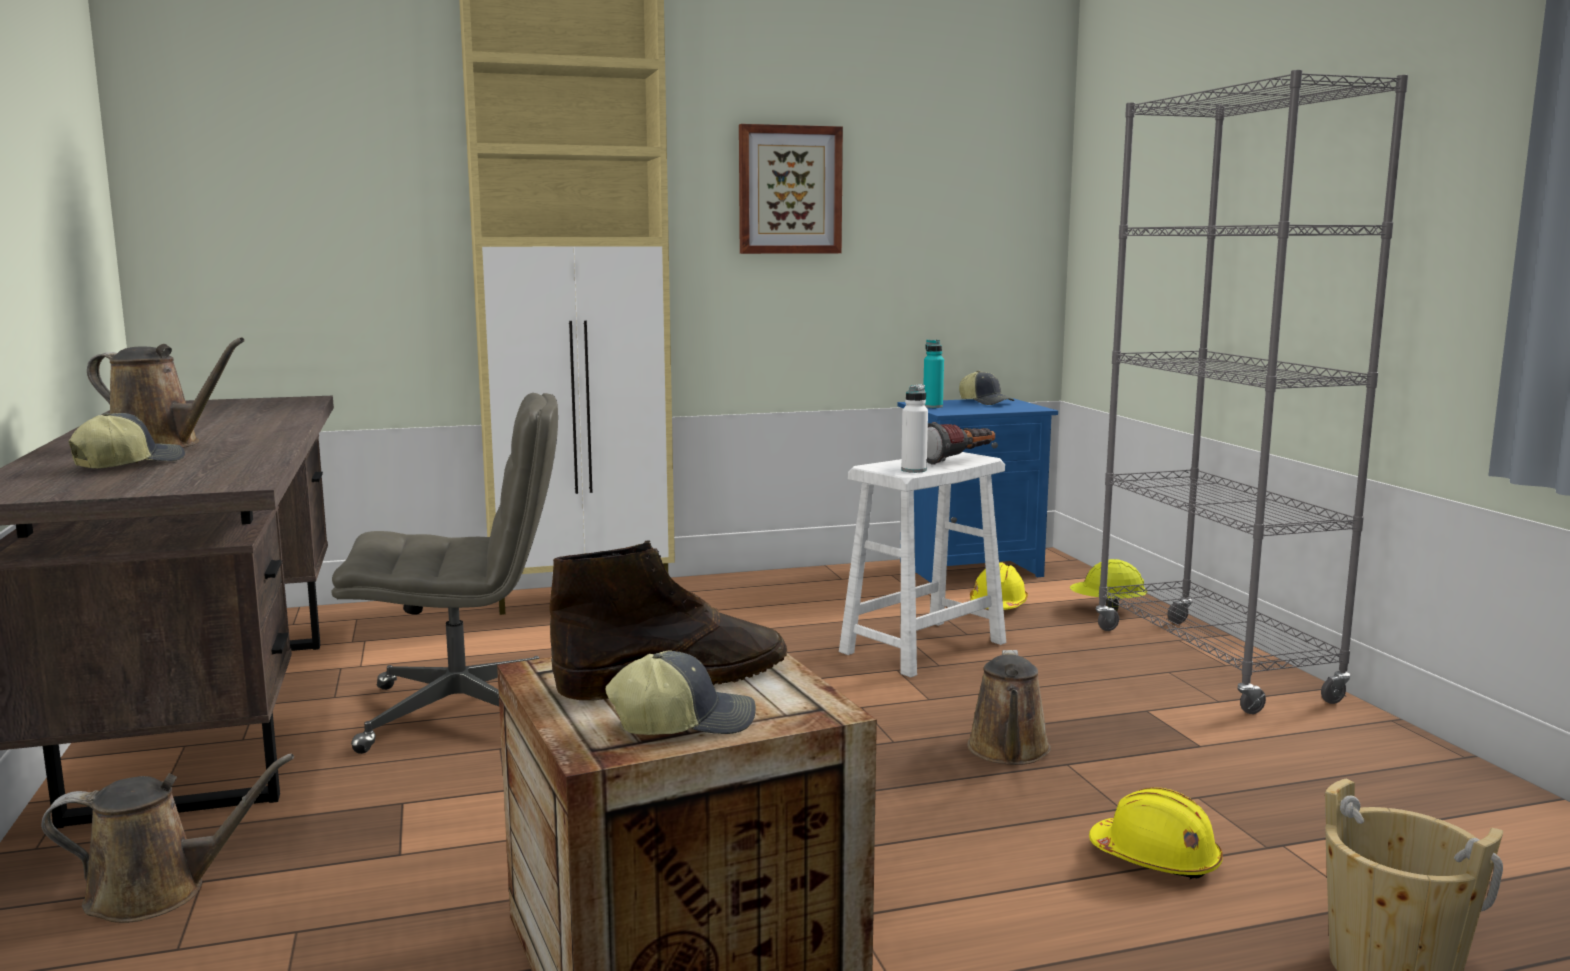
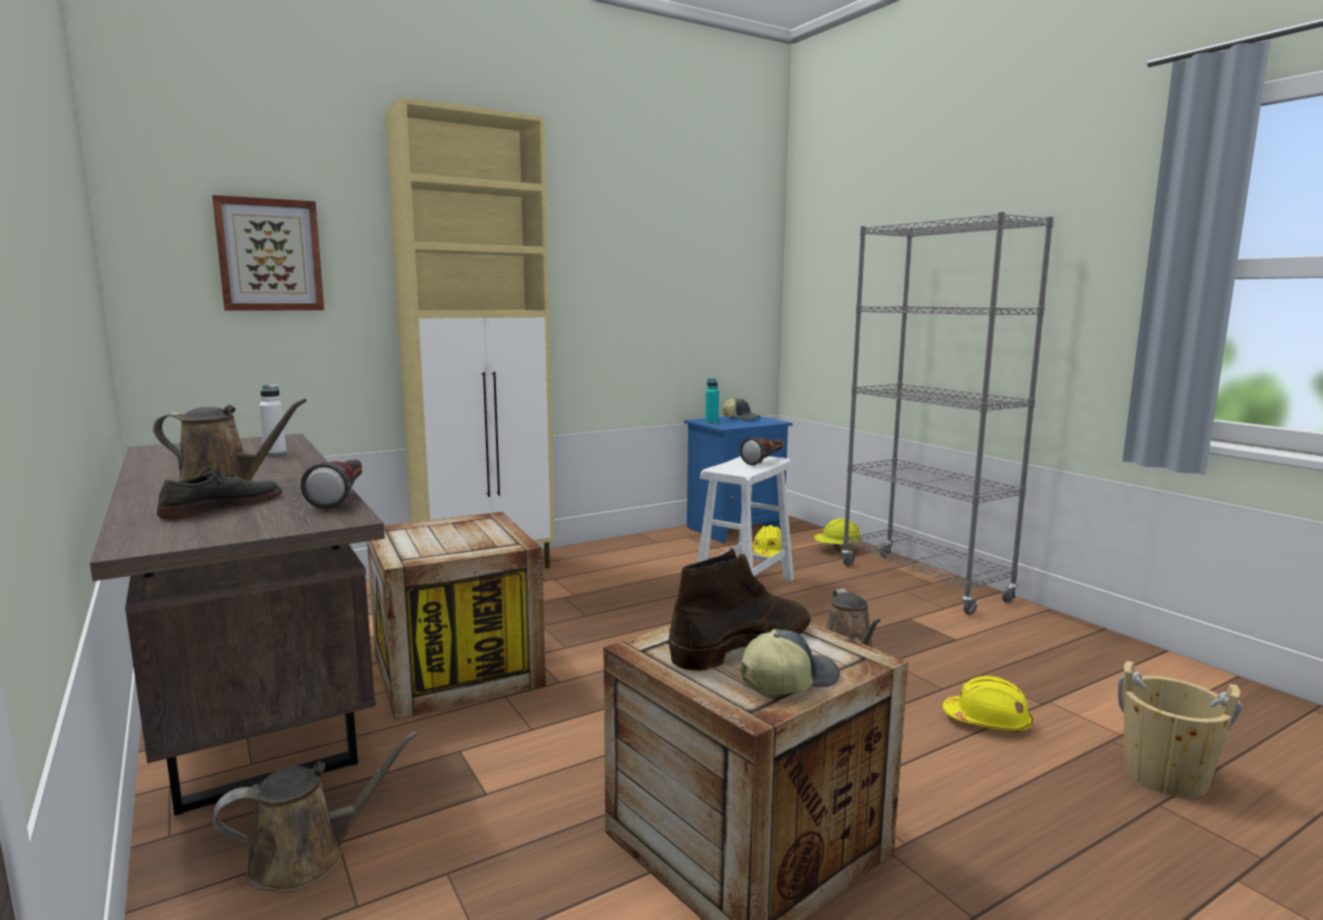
camera: 15 degrees left, 0 degrees up
cap [69,413,185,468] -> grey shoe [157,468,282,520]
grey office chair [331,393,558,754] -> crate [367,512,546,720]
picture [739,124,843,254] -> picture moved to [212,195,324,311]
white bottle [901,384,928,473] -> white bottle moved to [259,383,287,456]
none -> flashlight [300,460,362,510]

